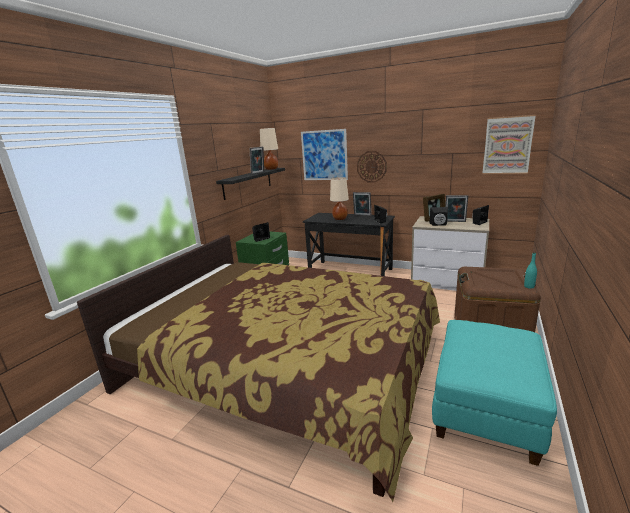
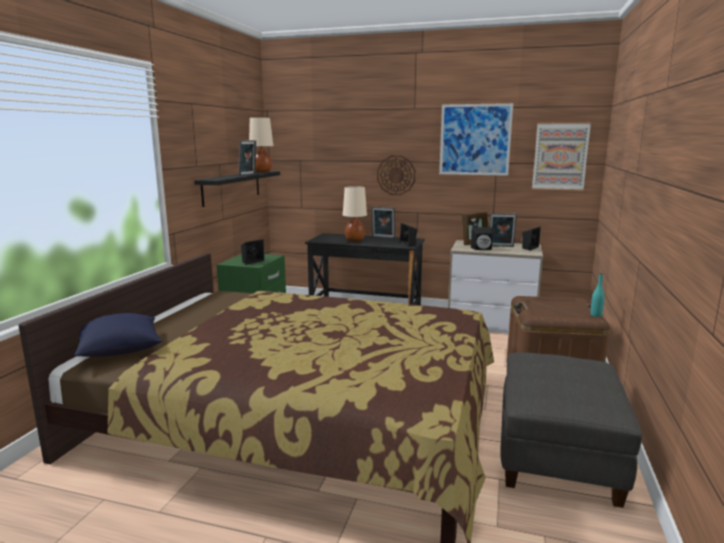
camera: 10 degrees left, 5 degrees down
picture [301,129,348,180] -> picture moved to [439,103,513,176]
turquoise ottoman [432,320,557,466] -> grey ottoman [501,352,642,508]
none -> blue pillow [74,313,163,357]

